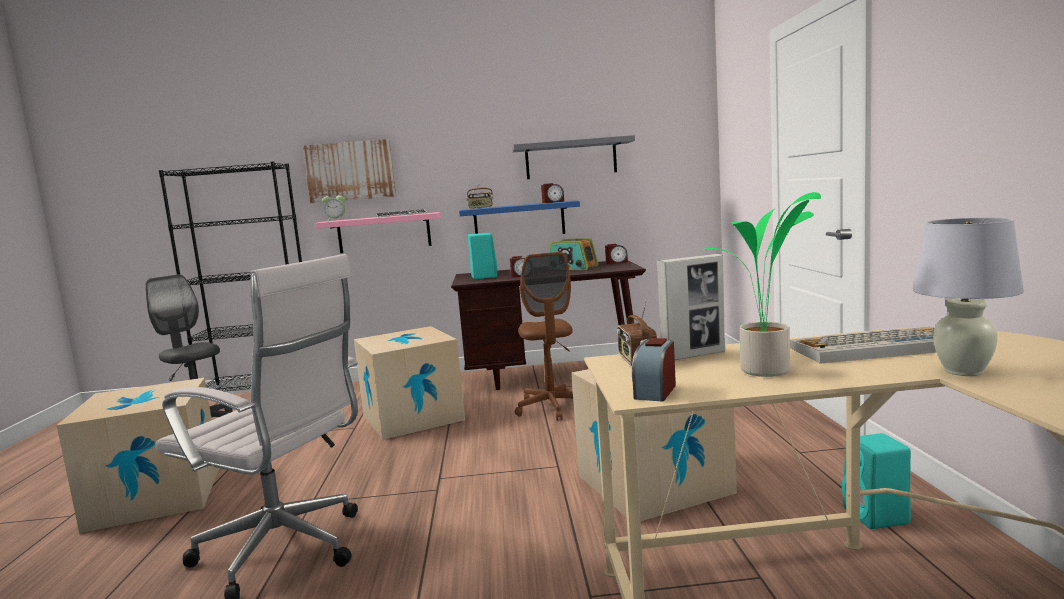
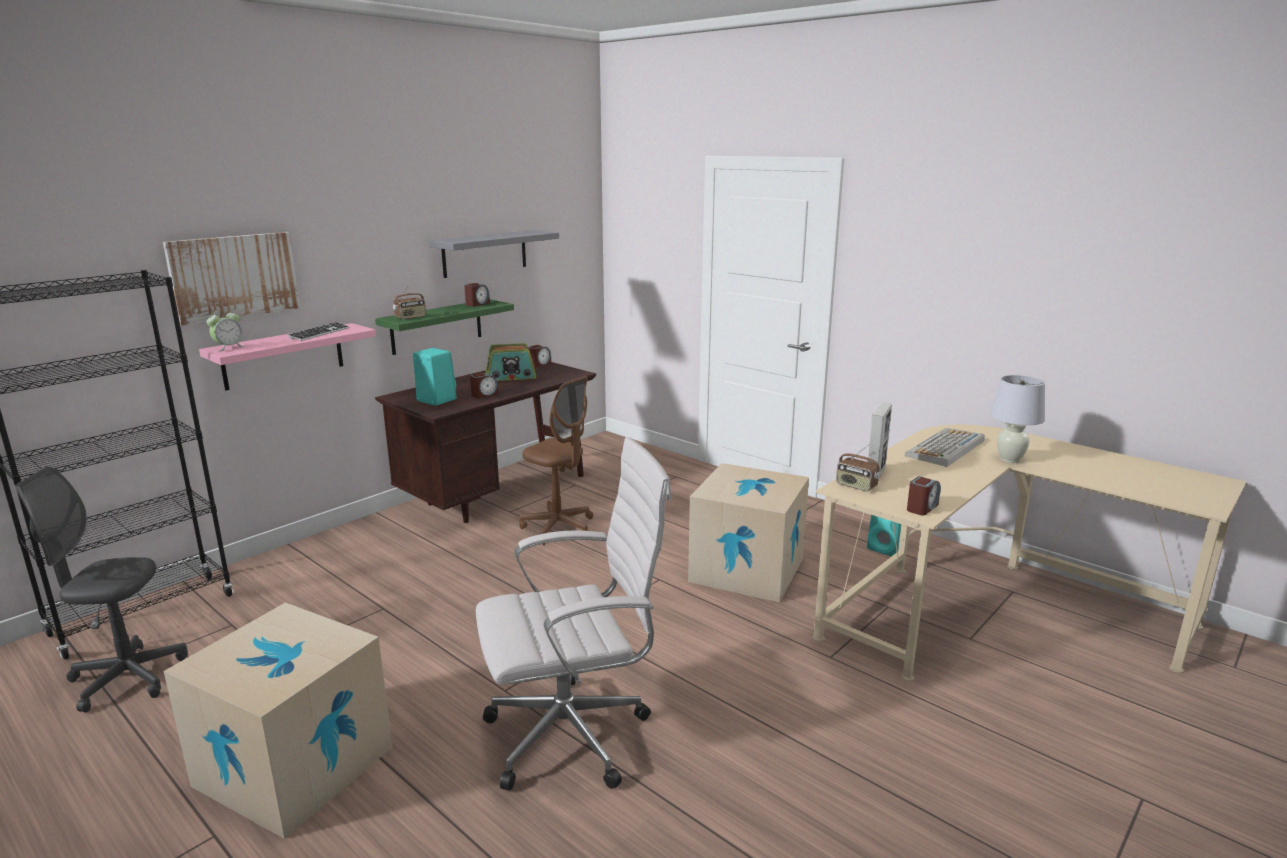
camera: 45 degrees left, 10 degrees up
cardboard box [354,326,465,440] -> none
blue shelf [459,201,580,234] -> green shelf [375,299,514,355]
alarm clock [632,338,676,401] -> alarm clock turned 120 degrees counterclockwise [907,476,941,515]
potted plant [701,192,821,377] -> none

